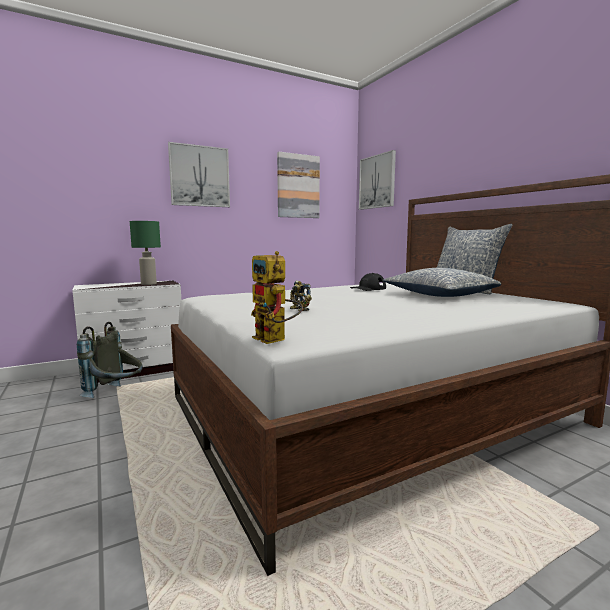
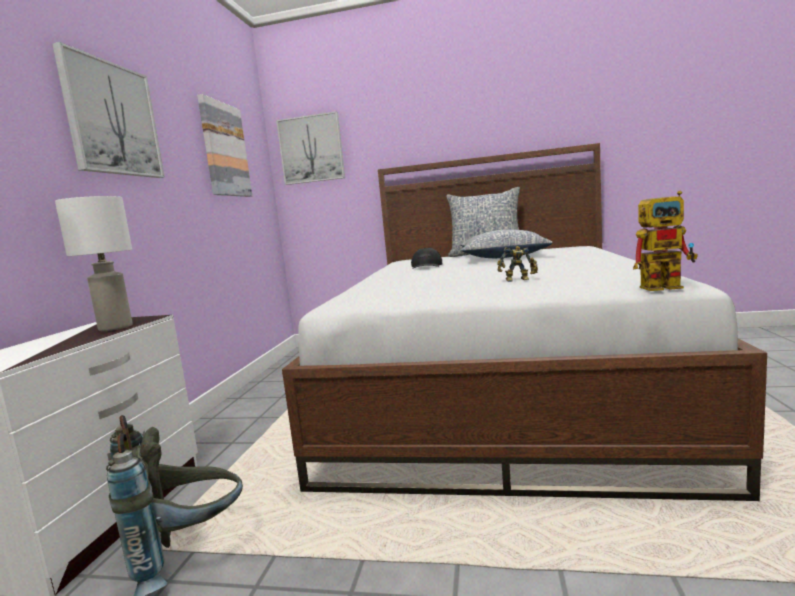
camera: 50 degrees left, 0 degrees up
green table lamp [130,221,161,285] -> white table lamp [55,196,133,331]

